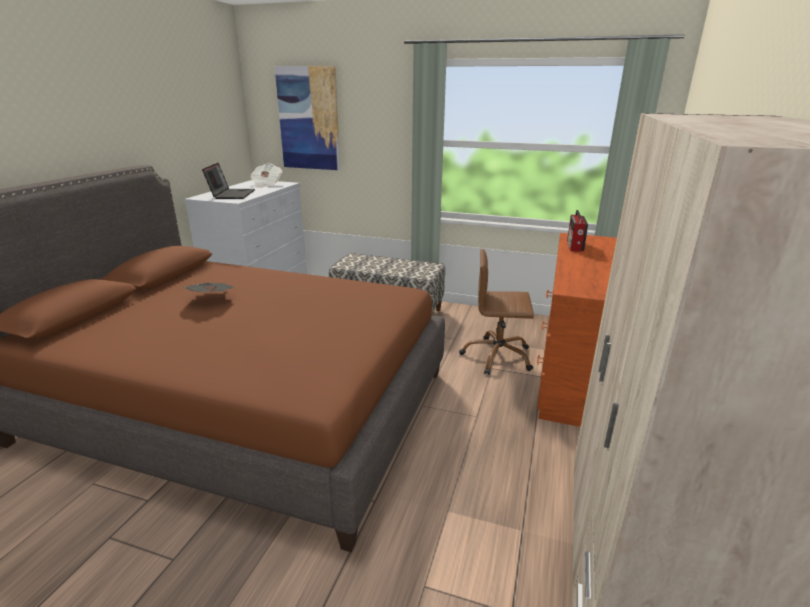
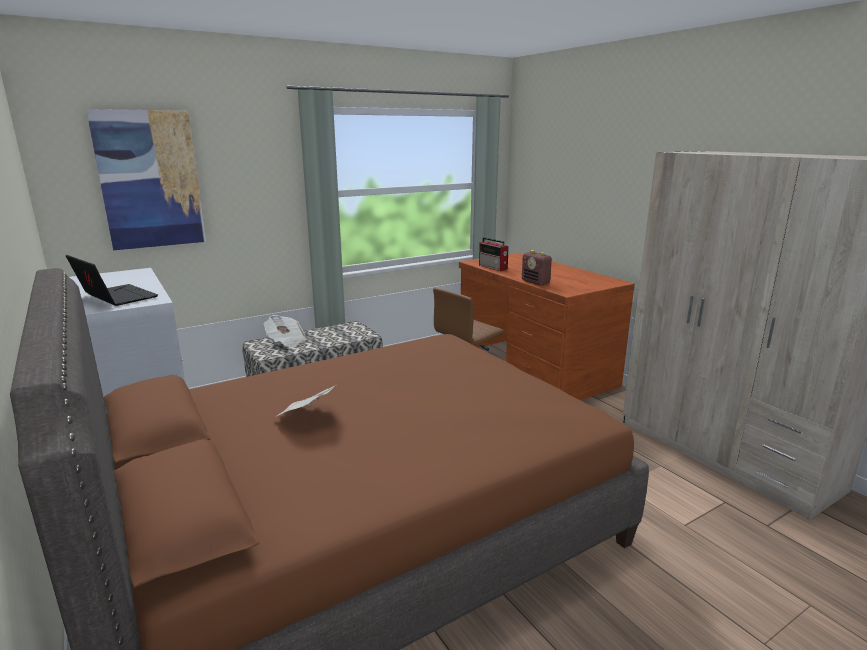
camera: 50 degrees left, 5 degrees down
newspaper [250,163,282,188] -> newspaper moved to [263,315,306,348]
none -> radio [522,250,552,286]

